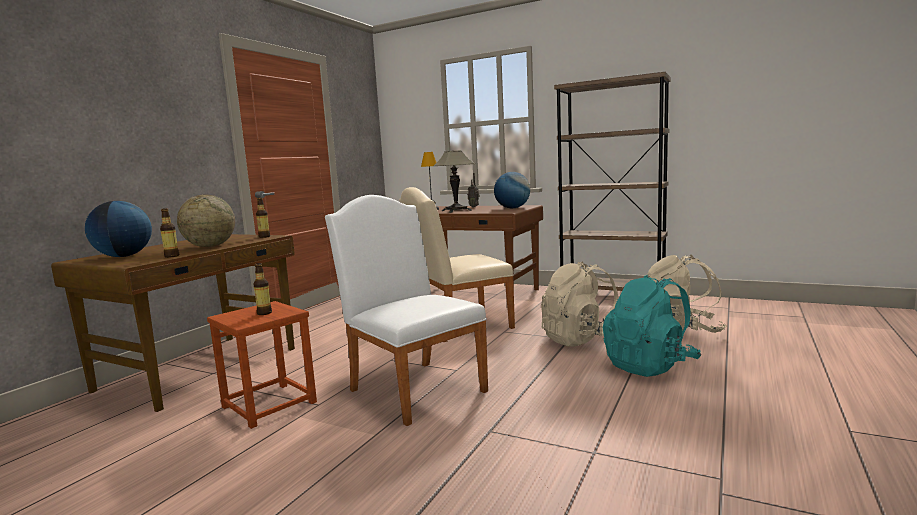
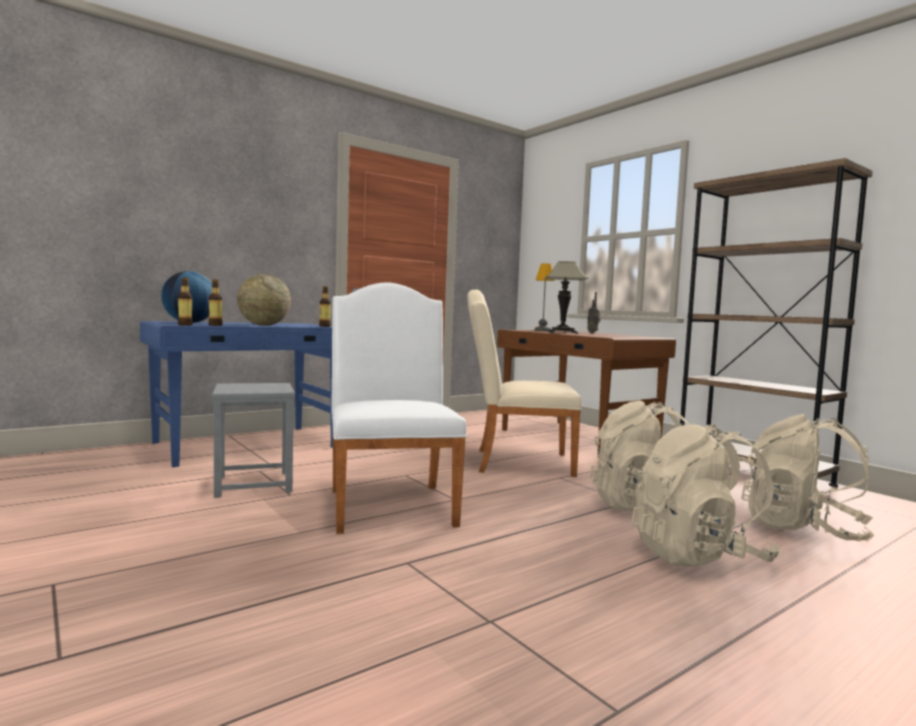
camera: 25 degrees right, 5 degrees down
brown desk [51,234,295,412] -> blue desk [140,321,333,467]
brown stool [207,301,317,429] -> grey stool [212,383,295,498]
bottle [254,263,272,315] -> bottle moved to [178,278,193,325]
globe [494,172,530,208] -> none
turquoise backpack [603,275,701,377] -> beige backpack [632,424,781,566]

